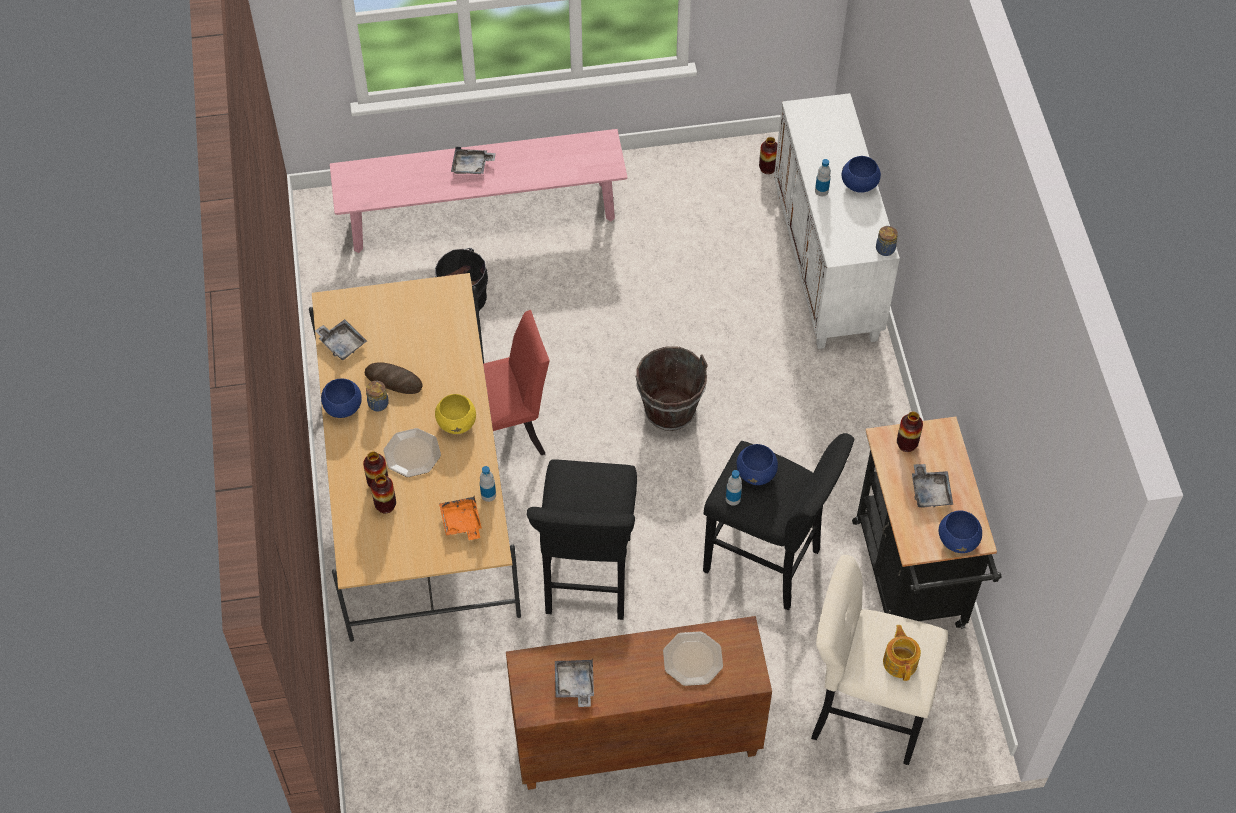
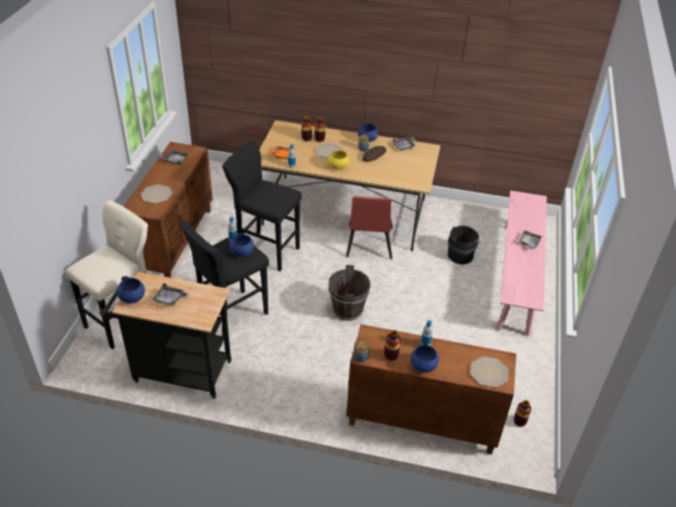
camera: 110 degrees right, 15 degrees down
white cabinet [774,93,900,349] -> brown cabinet [346,324,516,454]
teapot [883,625,921,681] -> none
vase [897,412,923,452] -> vase moved to [384,330,401,361]
none -> plate [470,356,508,387]

